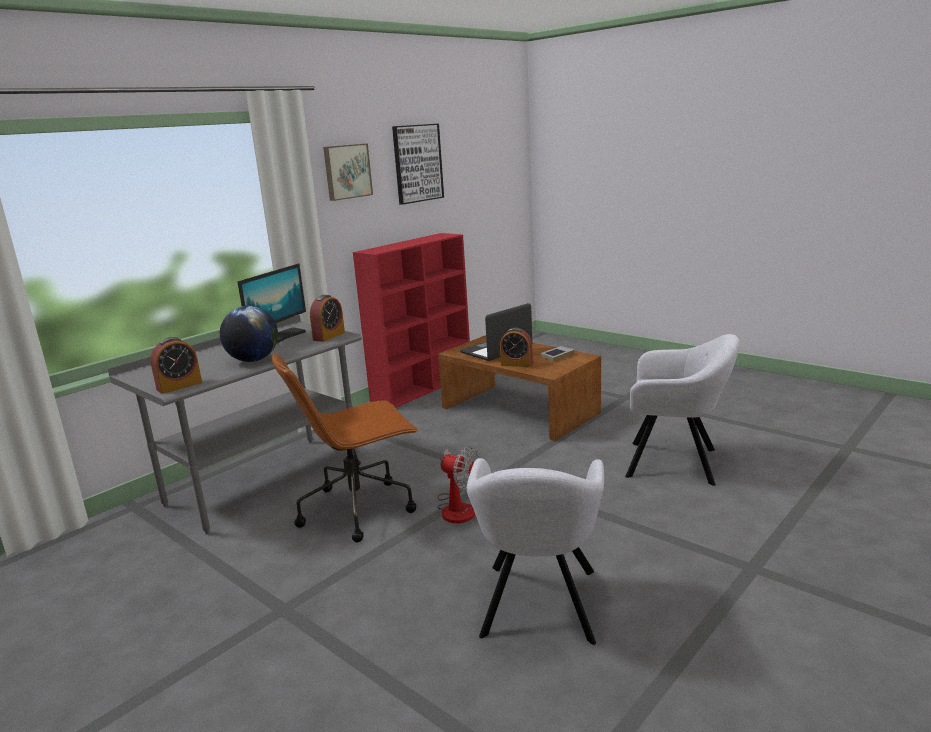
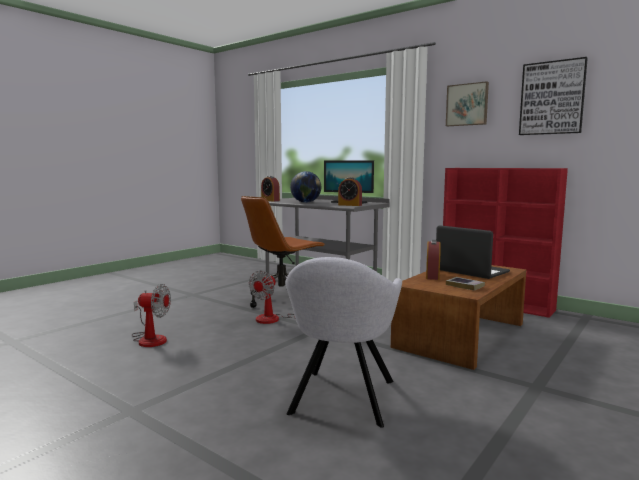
camera: 85 degrees right, 10 degrees down
brown office chair [272,352,418,542] -> brown office chair turned 105 degrees counterclockwise [241,196,325,308]
grey armchair [466,458,604,645] -> fan [132,284,171,347]

